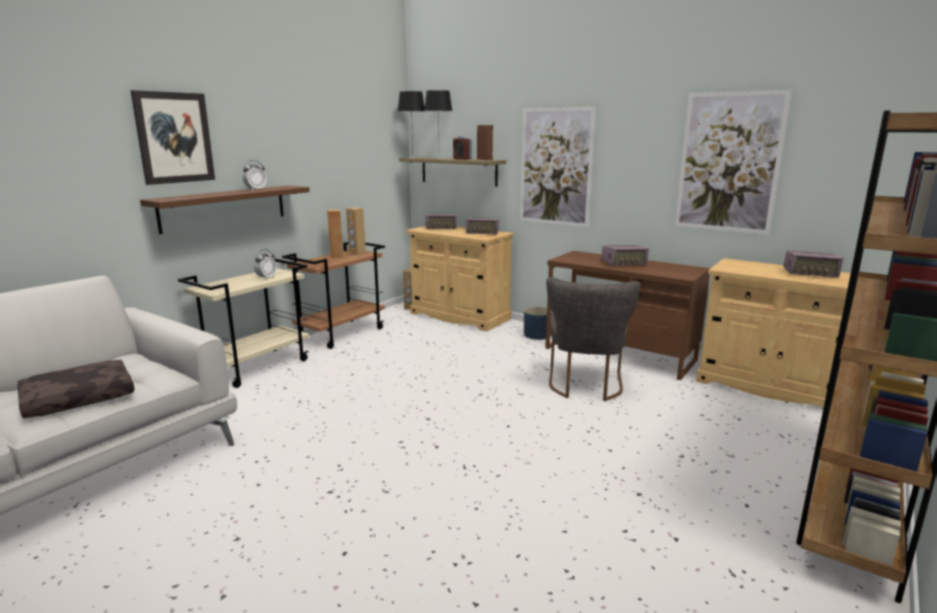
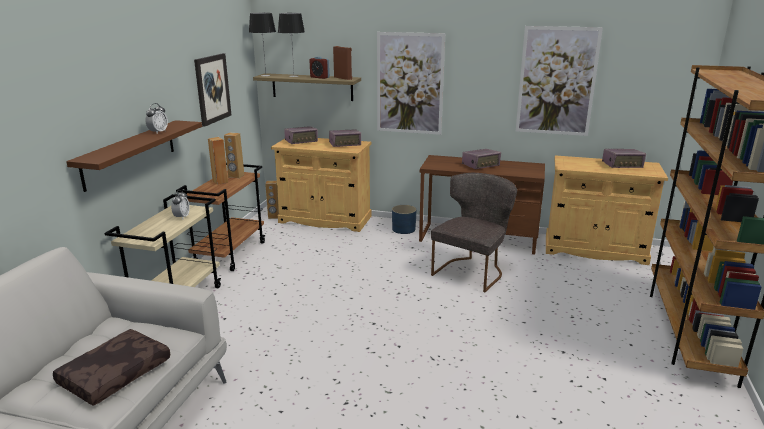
camera: 20 degrees left, 5 degrees up
picture [130,90,215,185] -> picture moved to [194,53,231,127]
grey chair [546,277,641,401] -> grey chair turned 135 degrees counterclockwise [431,173,517,292]

